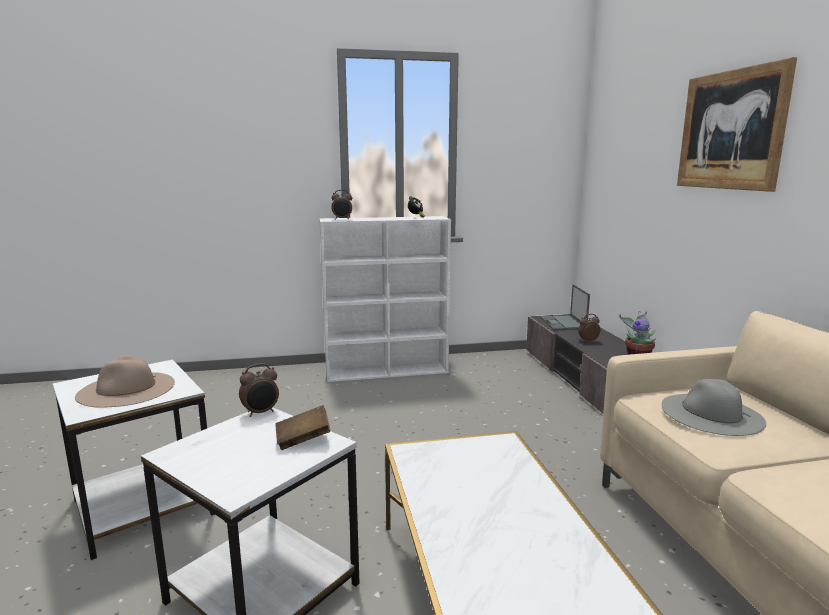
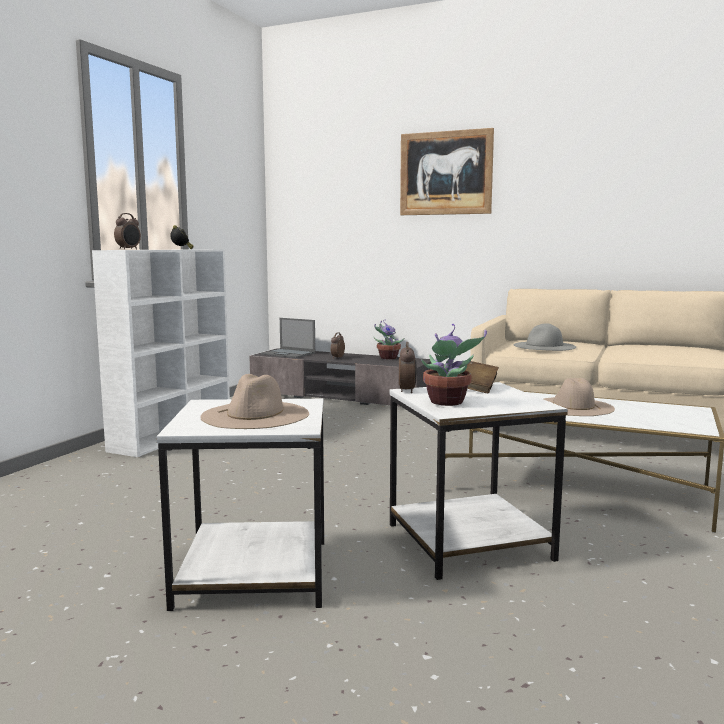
camera: 55 degrees left, 5 degrees down
none -> potted plant [421,324,487,406]
none -> beige hat [544,378,615,416]

